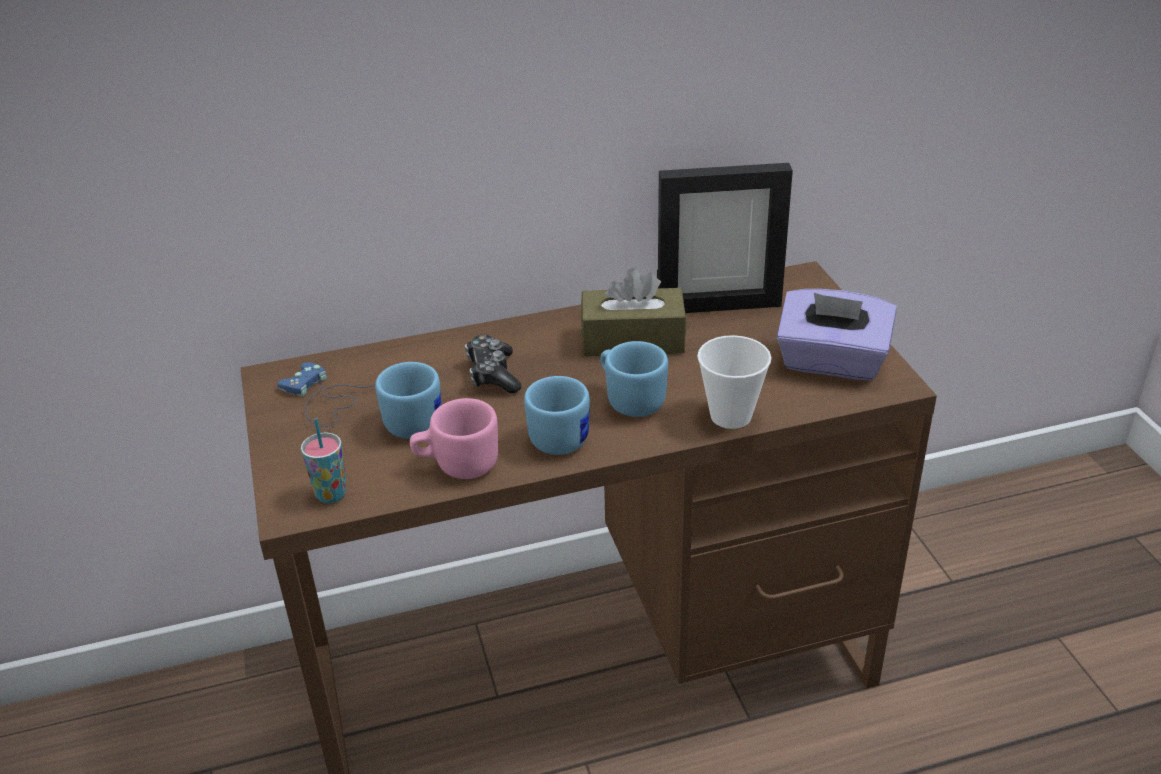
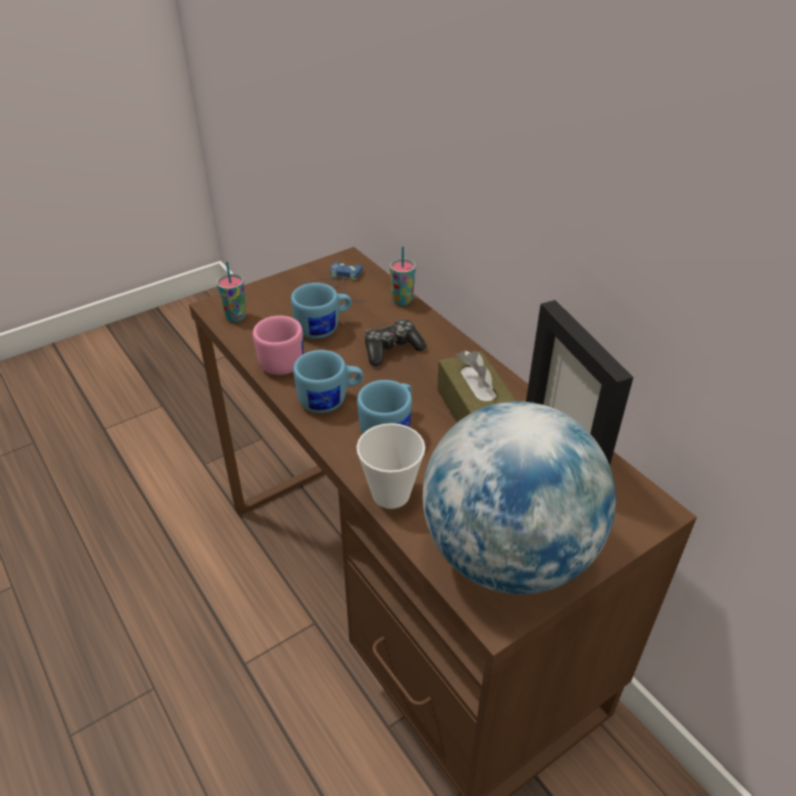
camera: 70 degrees right, 5 degrees up
purple tissue box [777,289,897,381] -> globe [423,401,616,595]
none -> cup [390,246,416,306]

